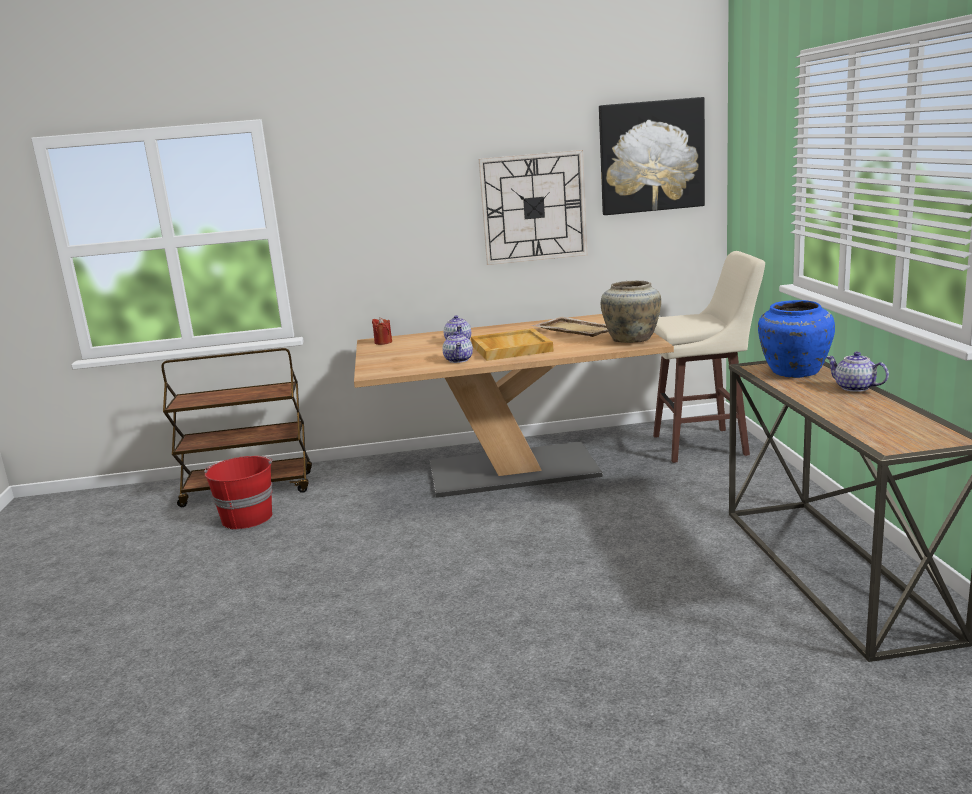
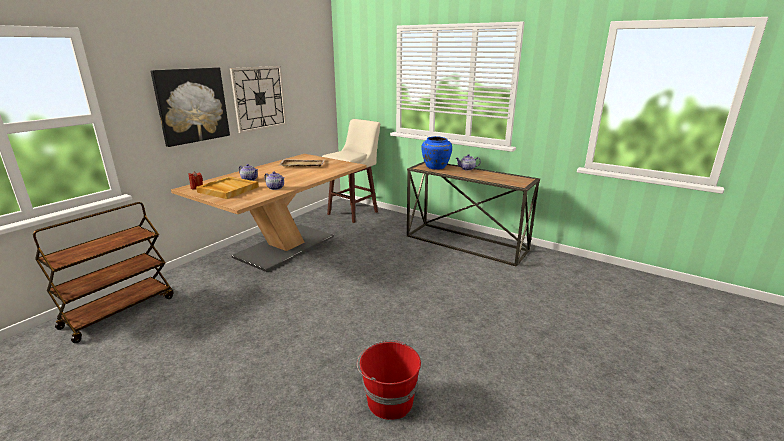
camera: 50 degrees left, 5 degrees up
red bucket [204,456,272,530] -> red bucket moved to [357,340,421,420]
beige tray [471,328,554,361] -> beige tray moved to [196,176,259,199]
picture [599,97,705,215] -> picture moved to [151,68,230,147]
beige vase [601,281,661,343] -> none

